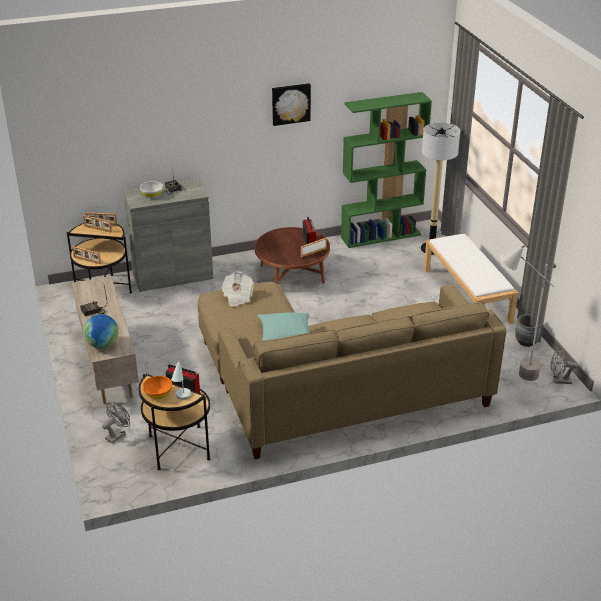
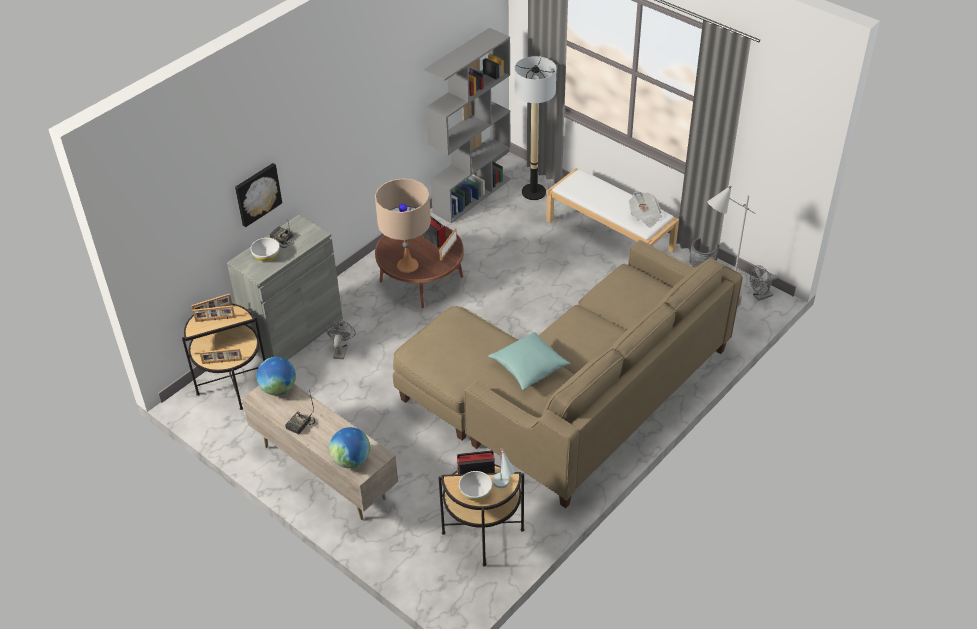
camera: 30 degrees left, 10 degrees up
grey fan [102,402,130,443] -> grey fan moved to [324,320,355,359]
orange bowl [143,376,172,399] -> white bowl [459,471,492,501]
newspaper [221,271,254,307] -> newspaper moved to [629,191,662,228]
picture [272,83,311,126] -> picture moved to [235,163,282,227]
green bookcase [341,92,432,248] -> grey bookcase [424,28,511,223]
none -> globe [257,357,296,395]
none -> beige table lamp [375,178,431,273]

